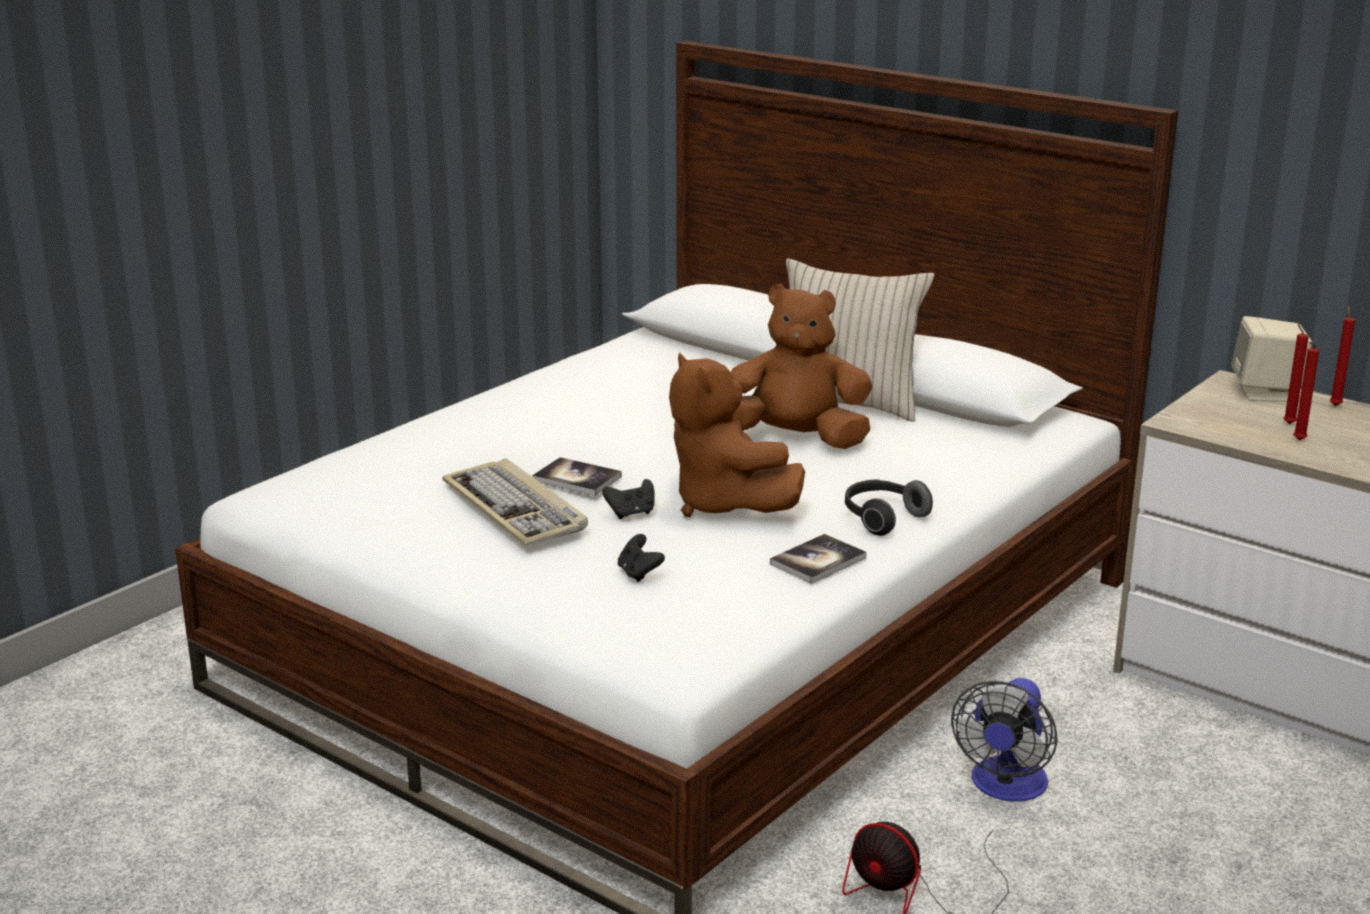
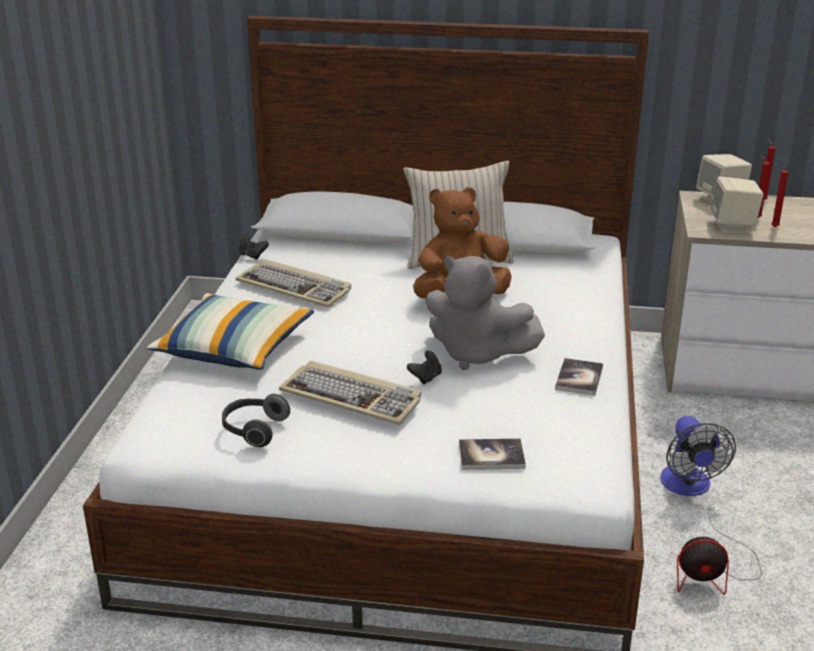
camera: 30 degrees left, 5 degrees up
book [532,457,622,496] -> book moved to [459,439,526,470]
black game controller [618,534,665,582] -> black game controller moved to [239,235,269,260]
brown plush toy [669,353,805,517] -> grey plush toy [425,255,545,370]
headphones [845,480,933,536] -> headphones moved to [222,394,290,447]
none -> pillow [147,293,314,370]
none -> keyboard [236,259,351,308]
none -> beige speaker [710,177,764,233]

